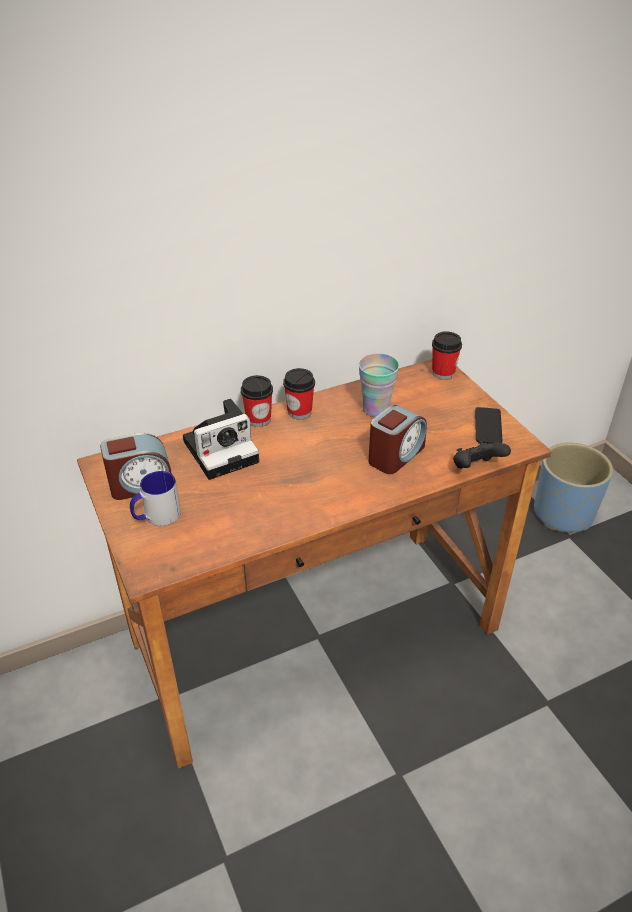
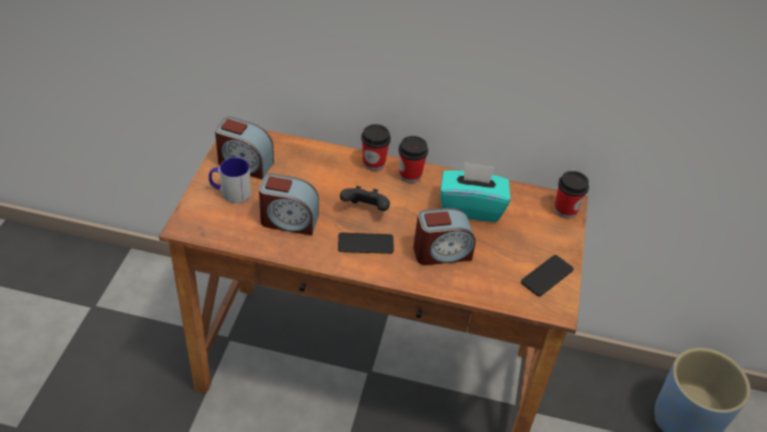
camera: 35 degrees right, 5 degrees up
camera [183,399,259,480] -> none
cup [359,354,399,417] -> turquoise tissue box [440,162,510,222]
black game controller [453,440,511,469] -> black game controller moved to [340,186,390,211]
none -> alarm clock [259,173,319,236]
none -> phone [338,233,394,254]

